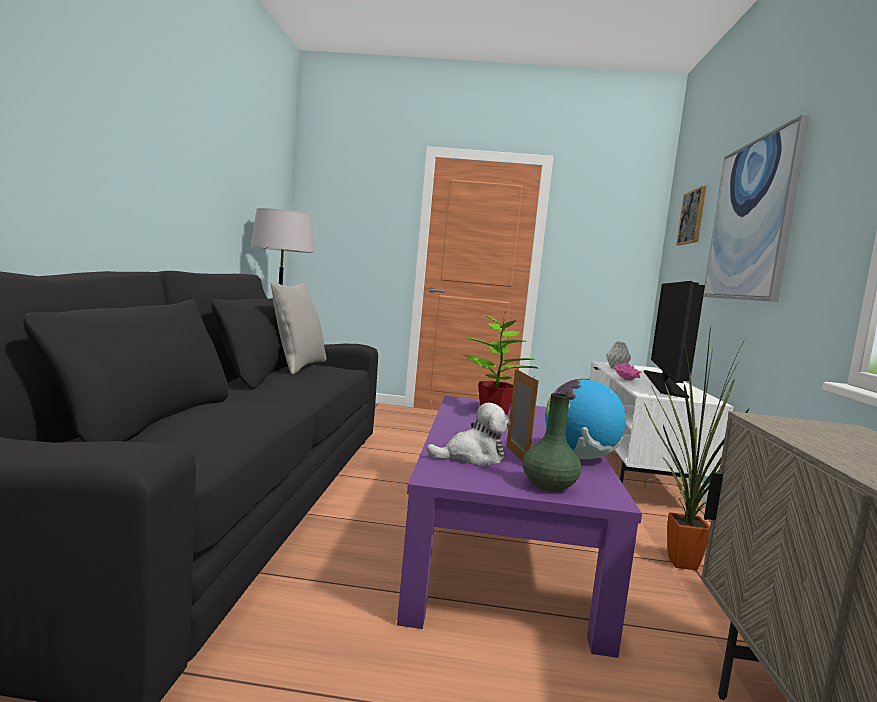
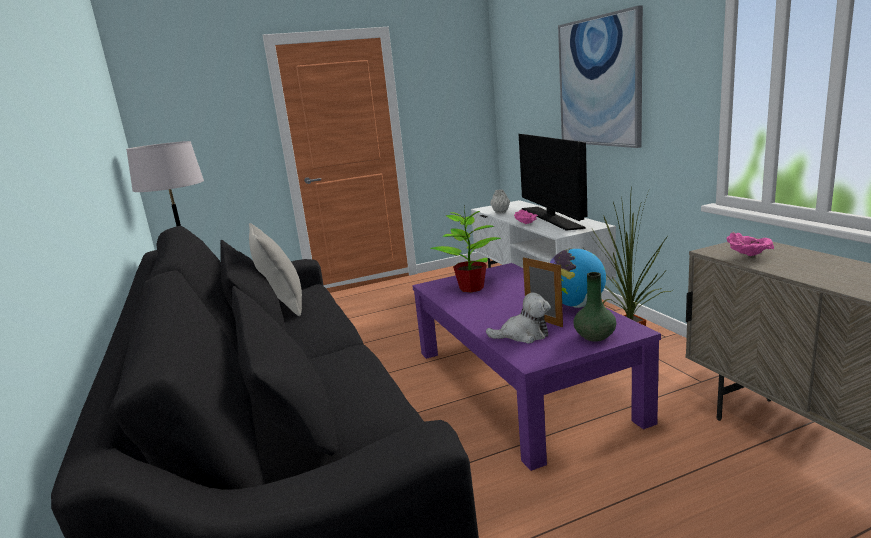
camera: 25 degrees left, 10 degrees up
plush toy [427,403,511,466] -> plush toy turned 45 degrees clockwise [486,292,551,343]
picture [676,186,707,245] -> none
none -> pink bowl [727,232,774,257]

